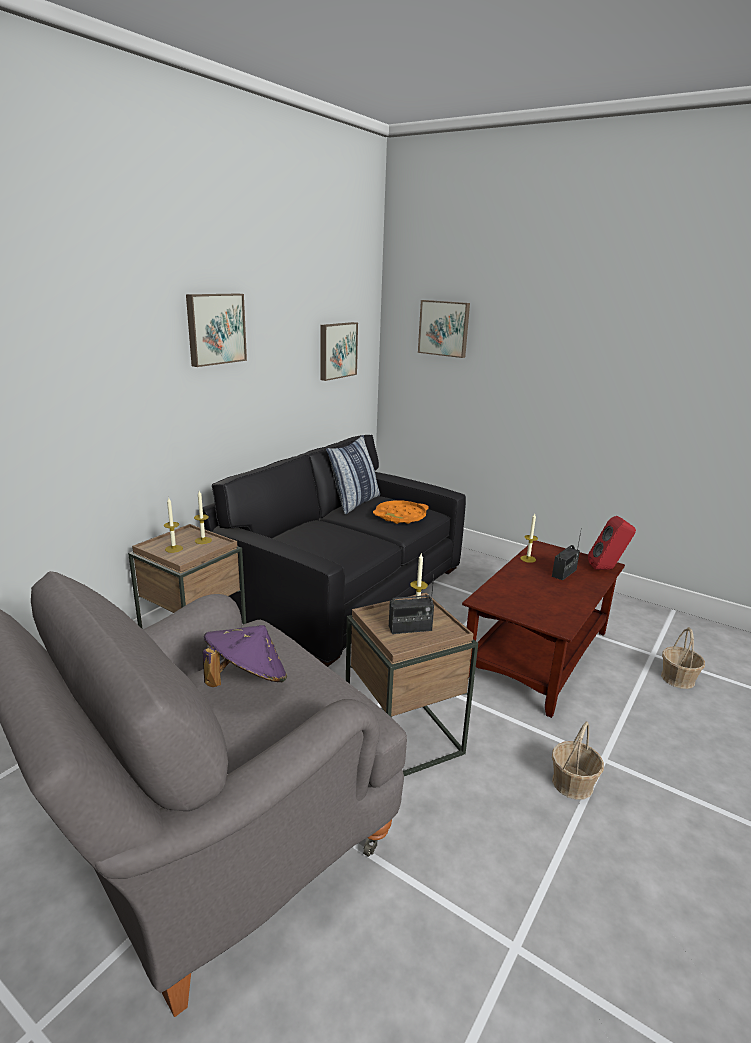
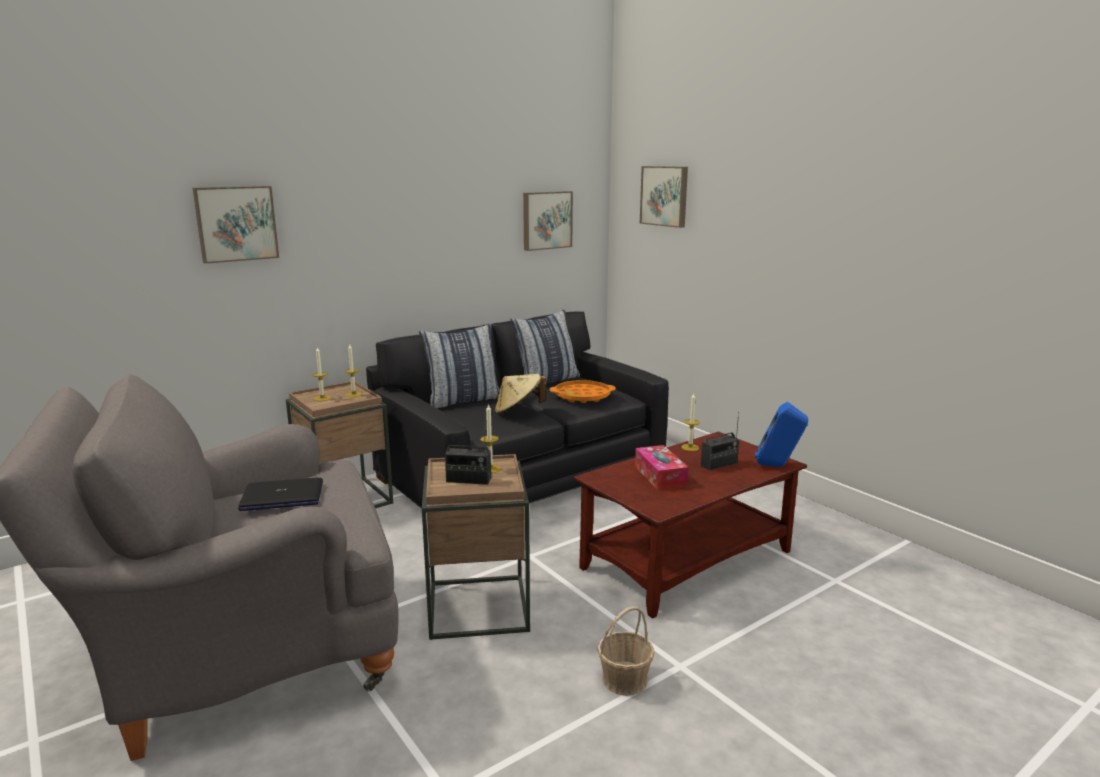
camera: 20 degrees right, 5 degrees down
picture [186,294,247,367] -> picture moved to [192,186,279,264]
purple hat [203,625,287,687] -> laptop [238,478,323,511]
red speaker [588,516,636,570] -> blue speaker [755,402,808,467]
basket [661,627,705,689] -> none
none -> pillow [419,323,500,408]
none -> beige hat [495,374,547,415]
none -> tissue box [635,445,688,490]

